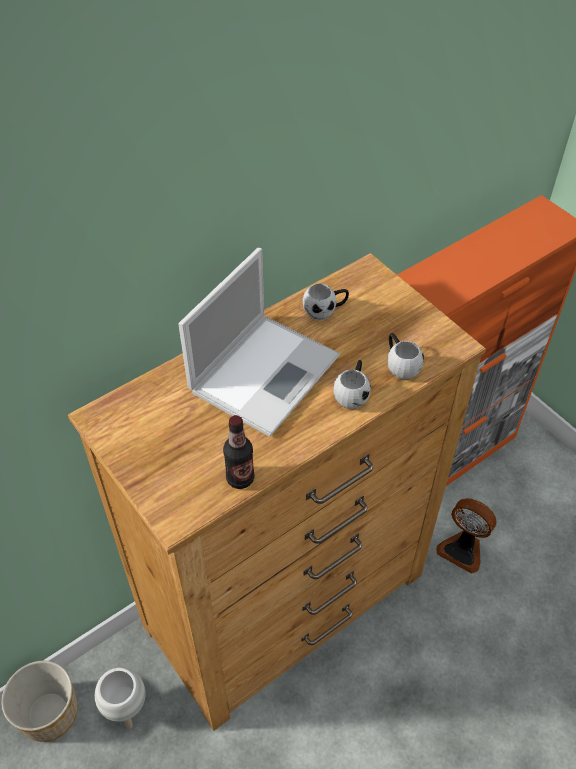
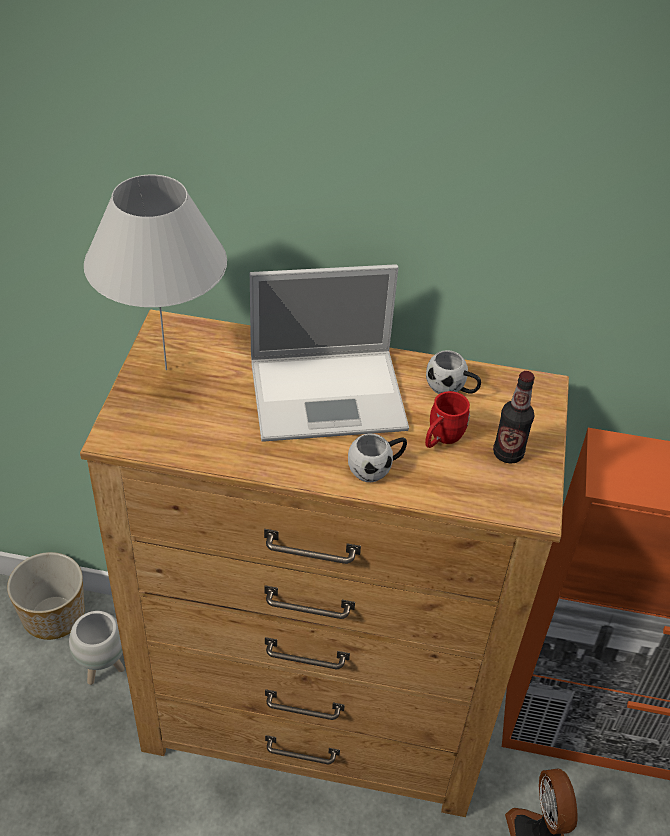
camera: 45 degrees right, 5 degrees down
bottle [223,415,254,489] -> bottle moved to [493,371,535,464]
white mug [387,333,424,380] -> none
none -> white table lamp [84,174,227,370]
none -> red mug [425,391,470,448]

